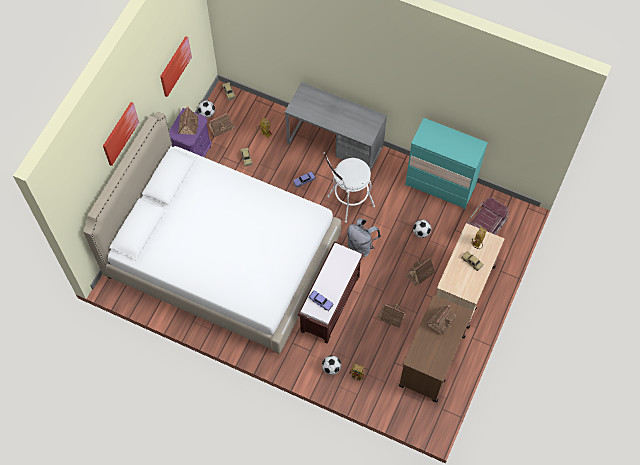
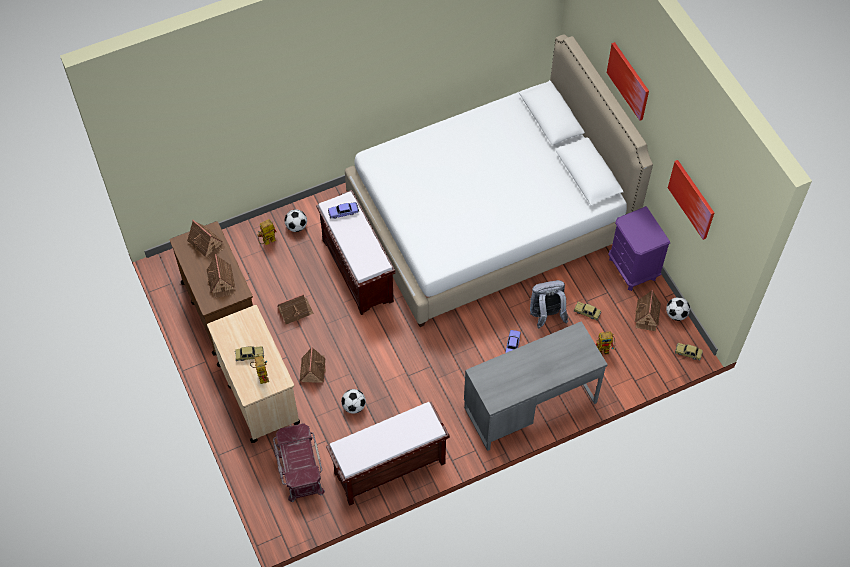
camera: 130 degrees right, 5 degrees down
toy house [178,106,199,135] -> toy house moved to [187,220,226,260]
white stool [324,152,375,223] -> none
grey backpack [347,218,381,257] -> grey backpack moved to [530,280,568,329]
turquoise dresser [405,118,488,210] -> brown bench [326,402,450,506]

